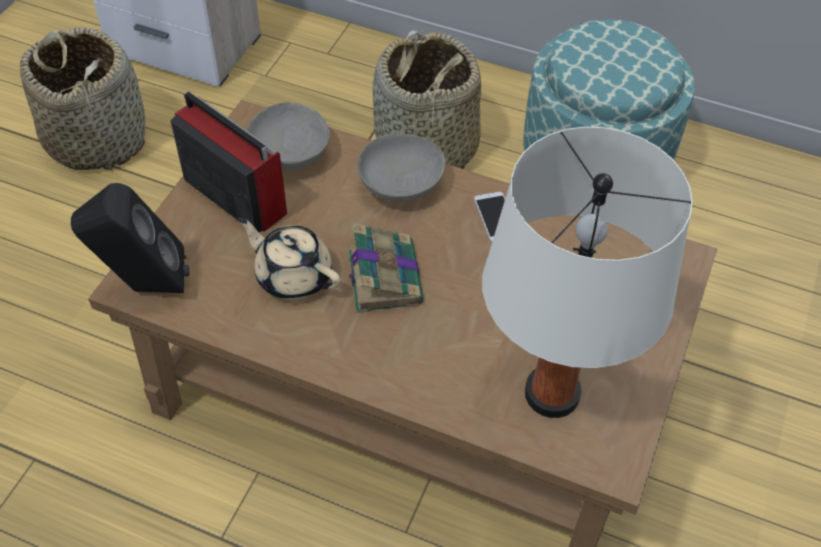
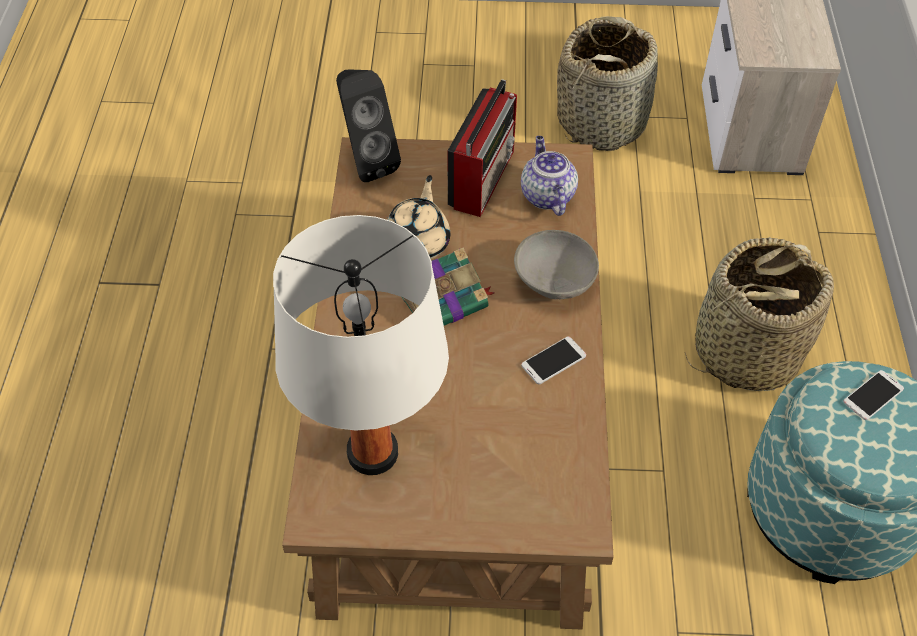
camera: 70 degrees right, 0 degrees up
grey bowl [246,102,330,170] -> teapot [521,136,578,216]
none -> phone [843,370,904,420]

